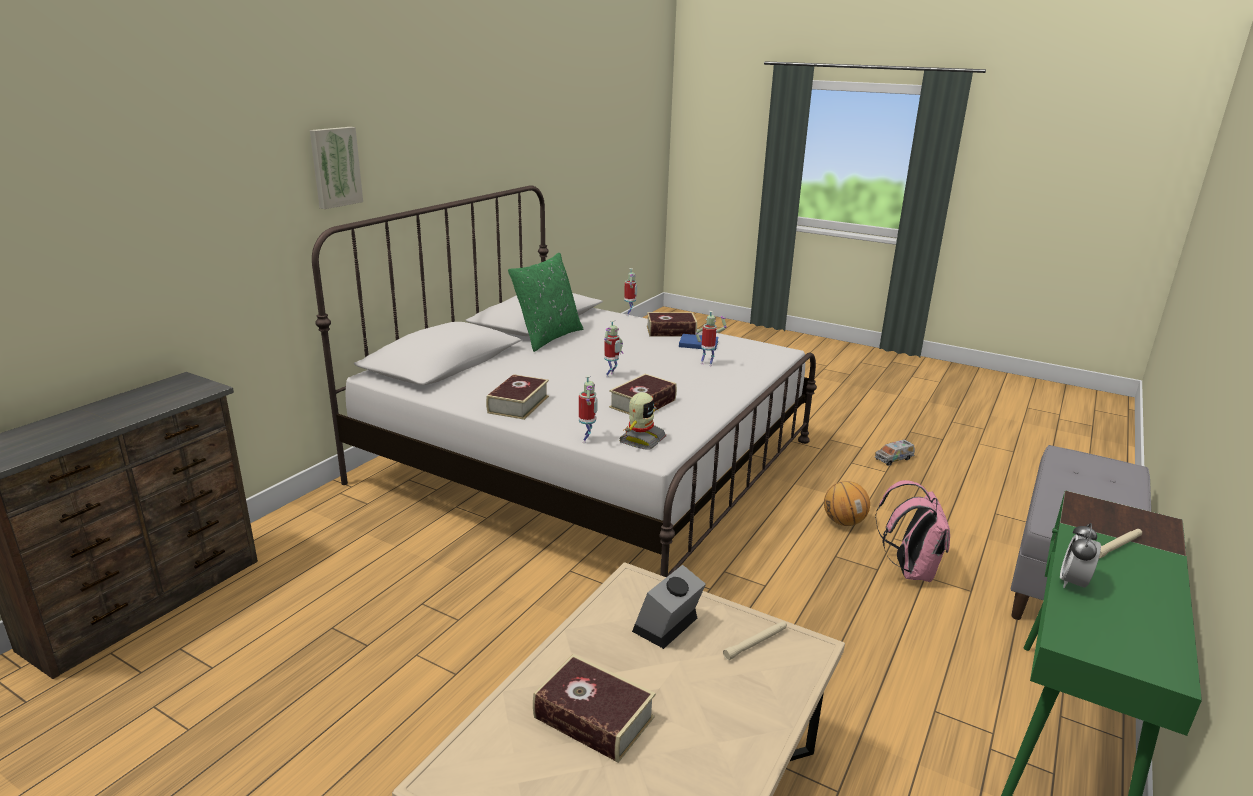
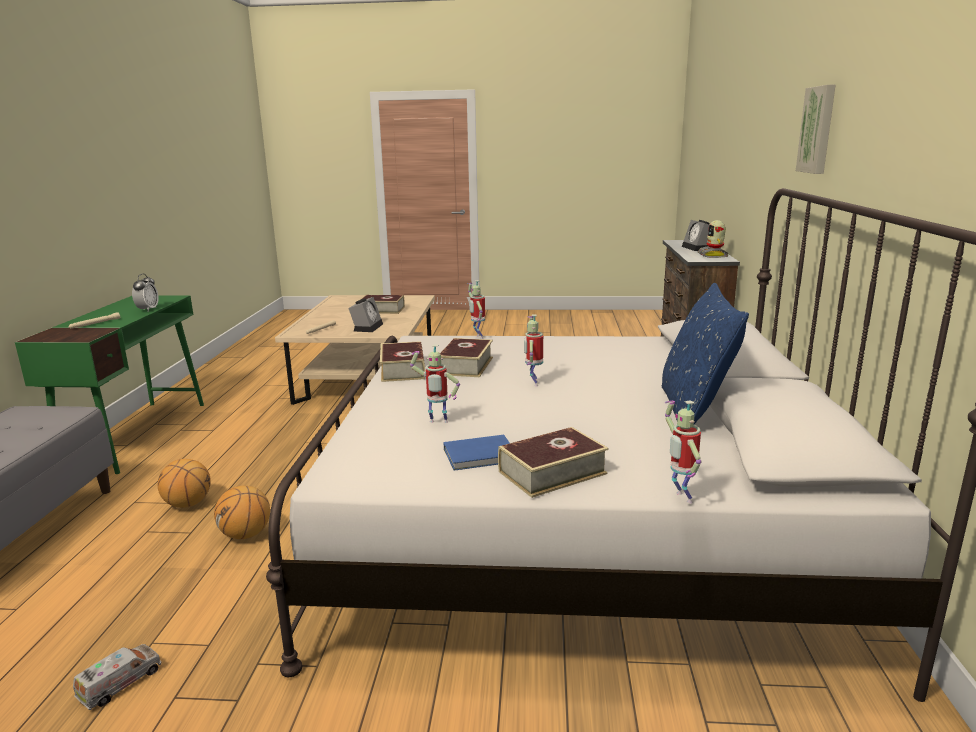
camera: 155 degrees right, 5 degrees down
book [486,374,549,420] -> book moved to [380,341,425,382]
green pillow [508,252,583,352] -> blue pillow [662,283,749,424]
toy robot [619,392,666,449] -> toy robot moved to [698,220,729,258]
pink backpack [875,480,950,582] -> basketball [158,459,211,508]
none -> alarm clock [682,220,711,251]

